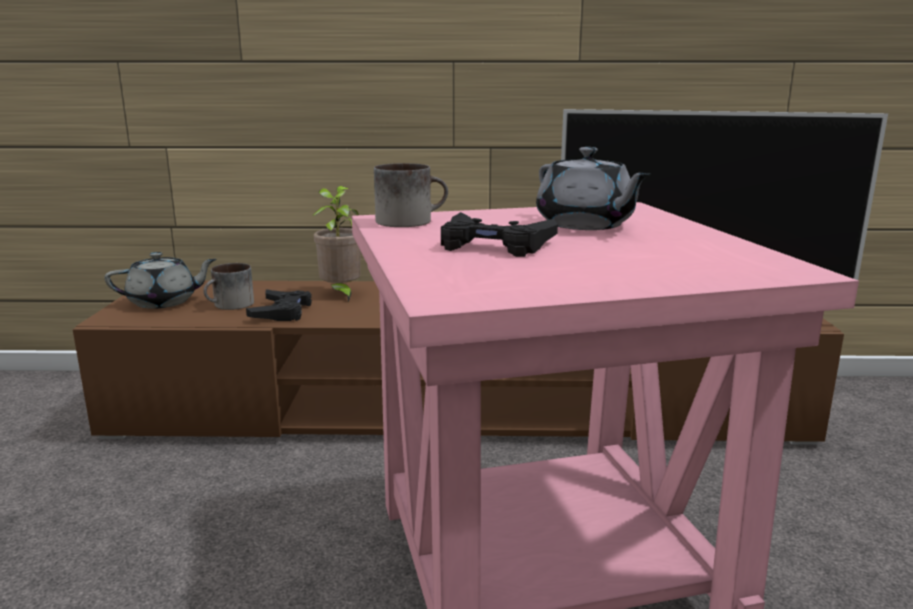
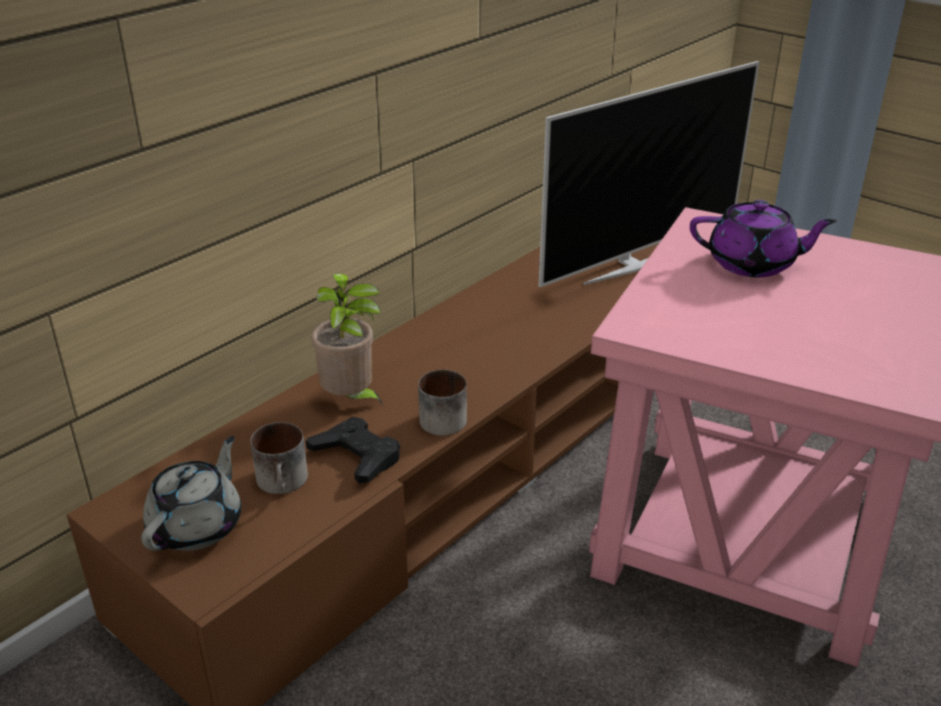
camera: 50 degrees left, 15 degrees up
mug [374,163,448,227] -> mug moved to [418,370,467,436]
black game controller [441,212,558,257] -> none
grey teapot [536,147,651,230] -> purple teapot [690,200,837,277]

